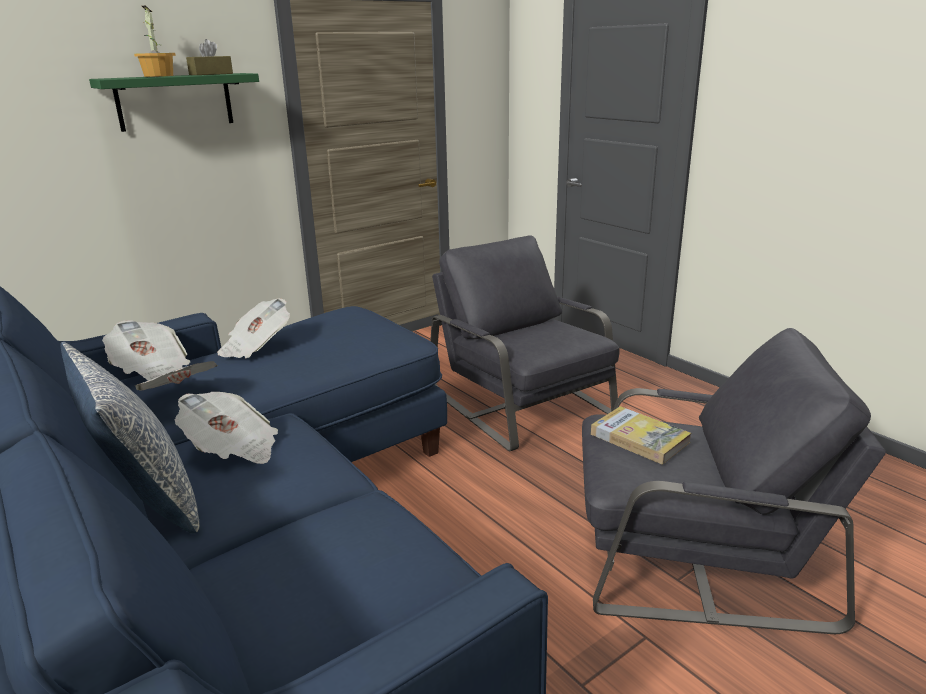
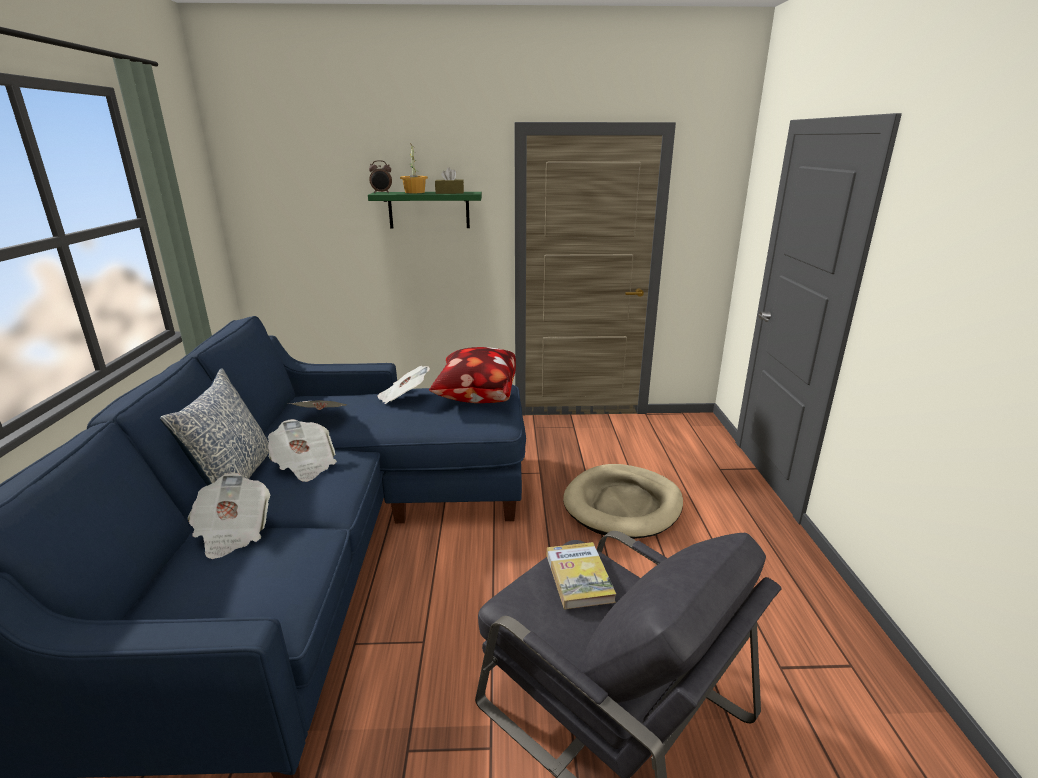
camera: 35 degrees right, 0 degrees up
newspaper [102,320,190,381] -> newspaper moved to [188,473,270,559]
grey armchair [430,235,620,451] -> beige dog bed [563,464,683,539]
none -> alarm clock [369,160,392,193]
none -> pillow [429,347,516,403]

